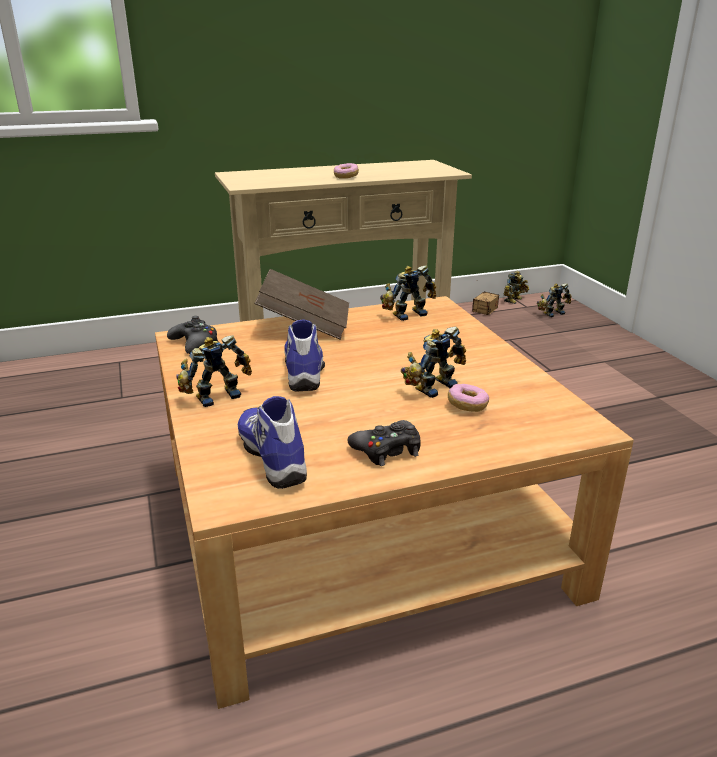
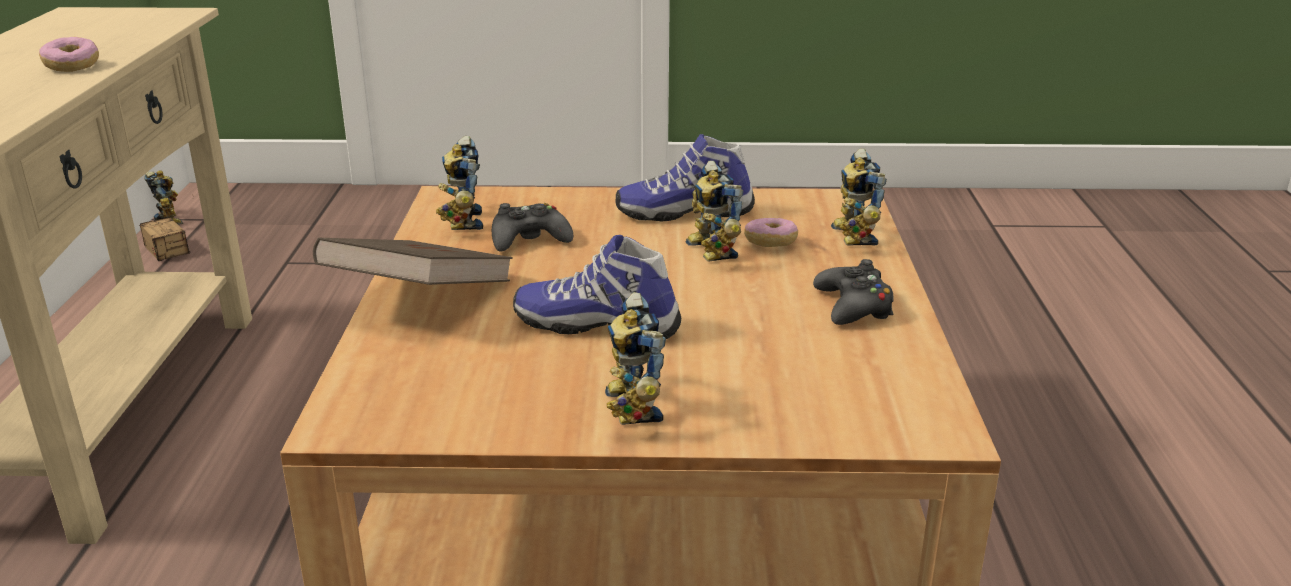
camera: 70 degrees left, 0 degrees up
black game controller [167,316,219,354] -> black game controller moved to [492,203,573,252]
shoe [238,396,307,489] -> shoe moved to [616,134,755,221]
toy robot [537,283,572,317] -> toy robot moved to [831,148,887,246]

